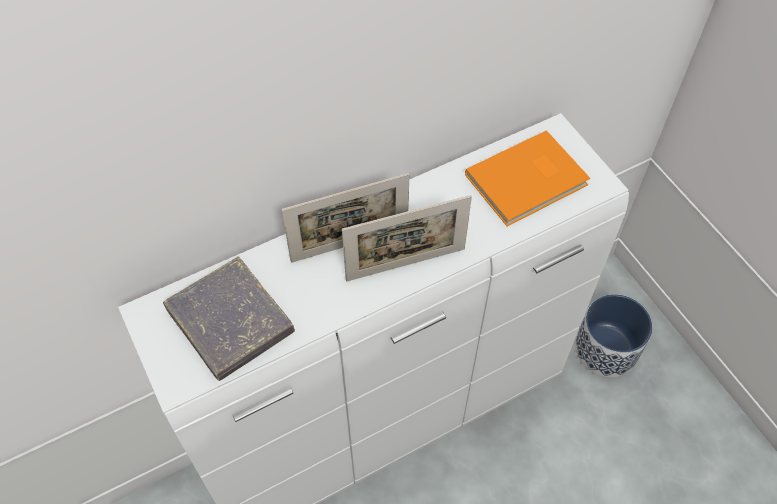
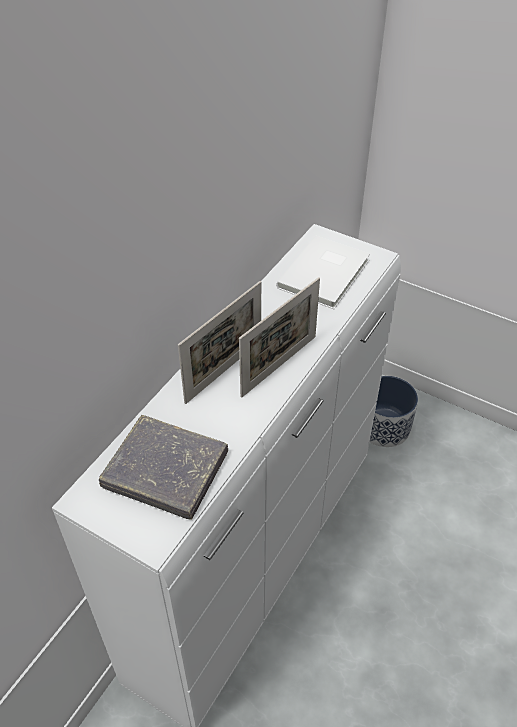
camera: 30 degrees left, 10 degrees down
orange book [465,130,590,226] -> white book [276,236,370,309]

